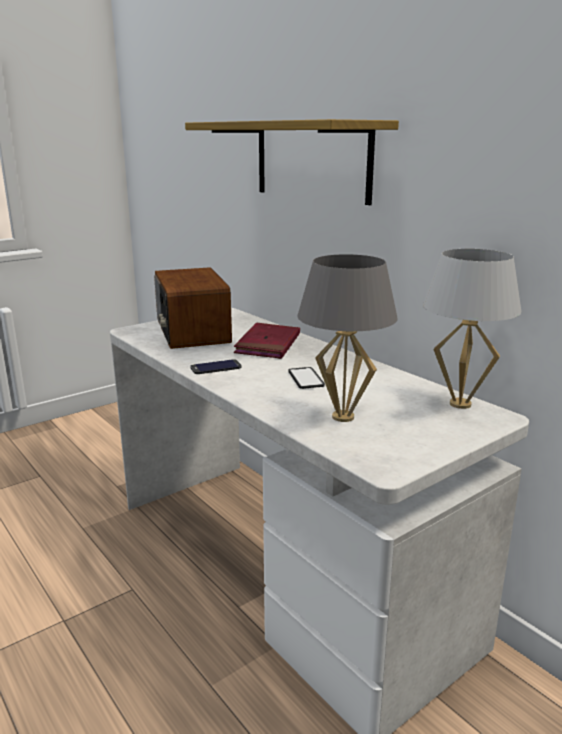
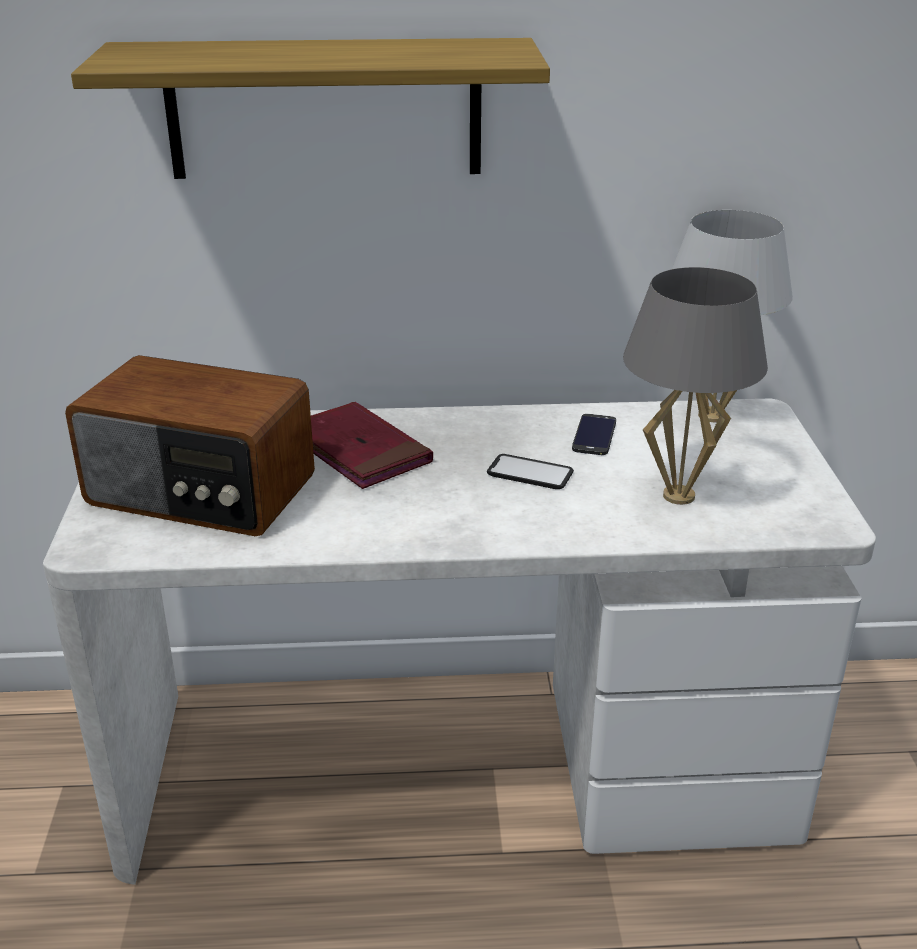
camera: 55 degrees left, 10 degrees up
phone [190,359,242,374] -> phone moved to [572,414,616,455]

